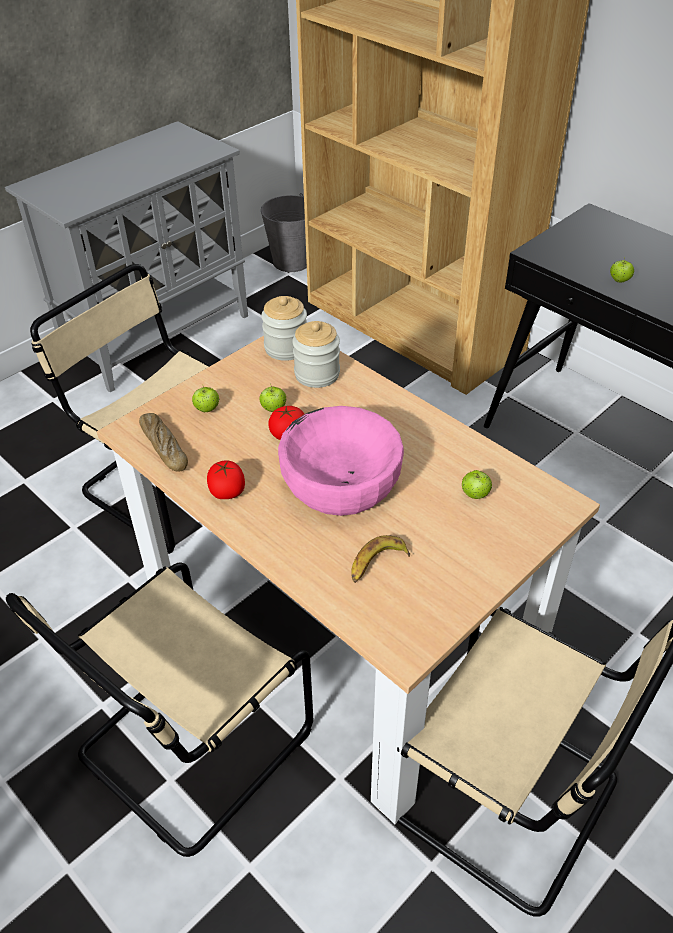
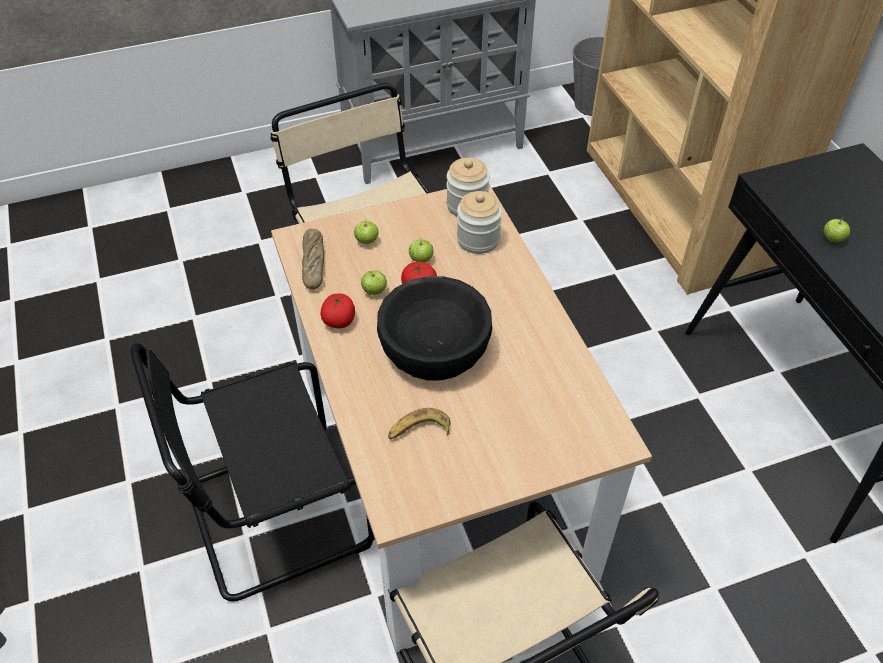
camera: 25 degrees right, 5 degrees up
beige chair [6,563,313,857] -> black chair [131,343,375,602]
pink bowl [278,406,404,516] -> black bowl [377,276,492,380]
apple [462,470,492,499] -> apple moved to [361,270,387,295]

